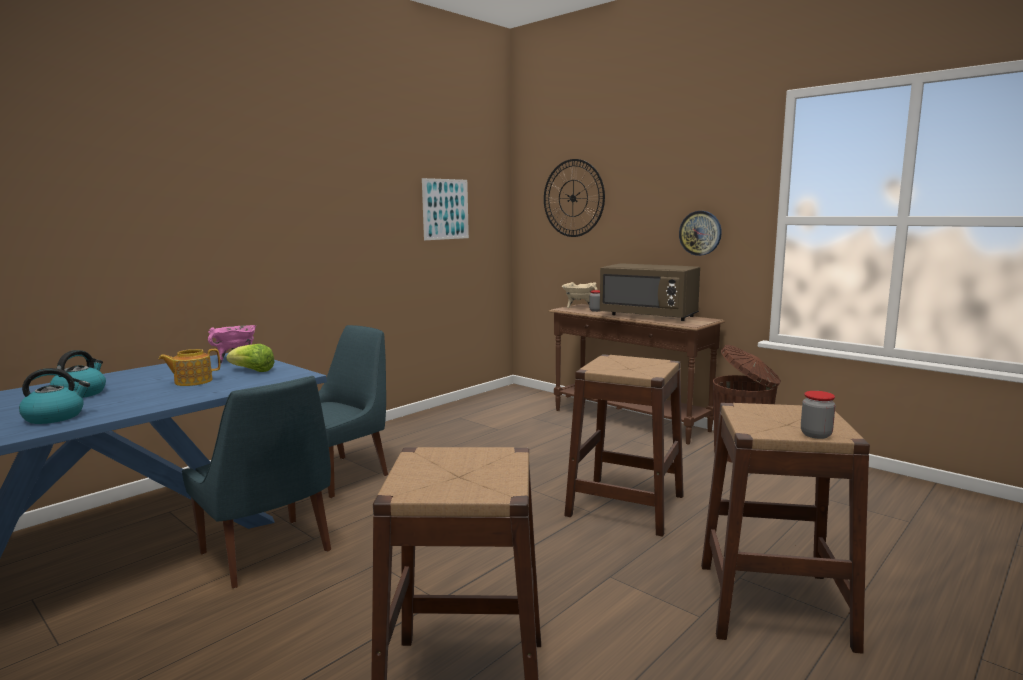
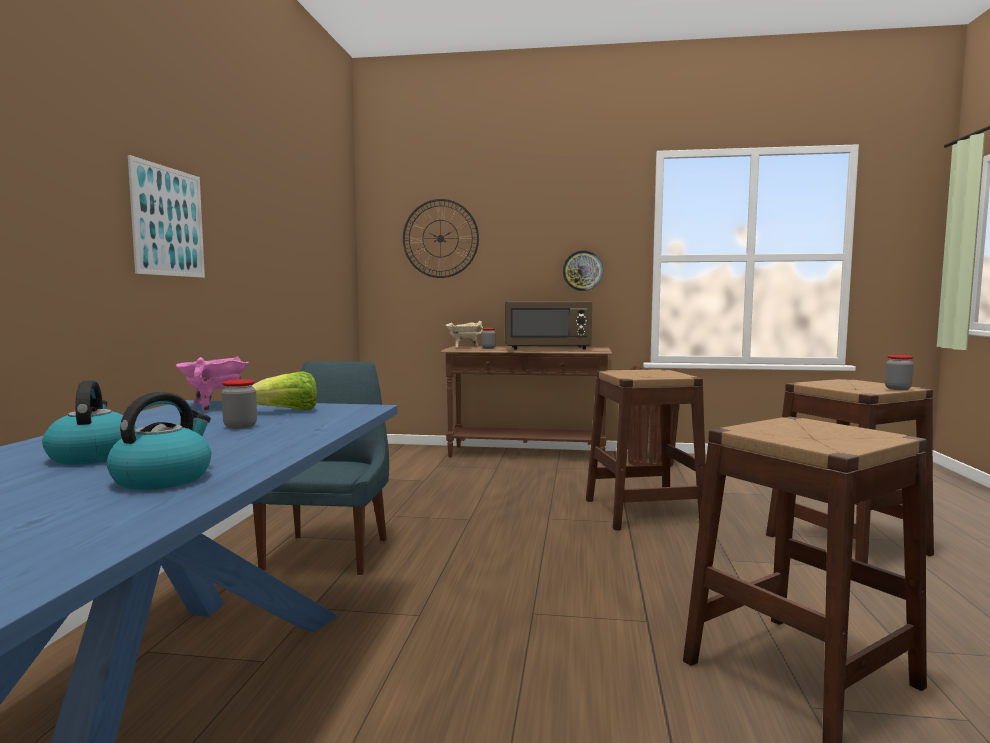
camera: 35 degrees left, 5 degrees down
teapot [159,349,220,386] -> jar [221,379,257,429]
blue chair [182,376,331,588] -> none
picture [422,178,469,240] -> picture moved to [128,155,205,278]

